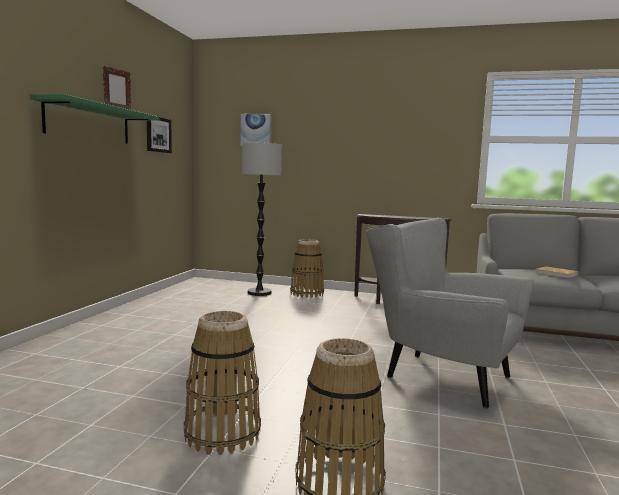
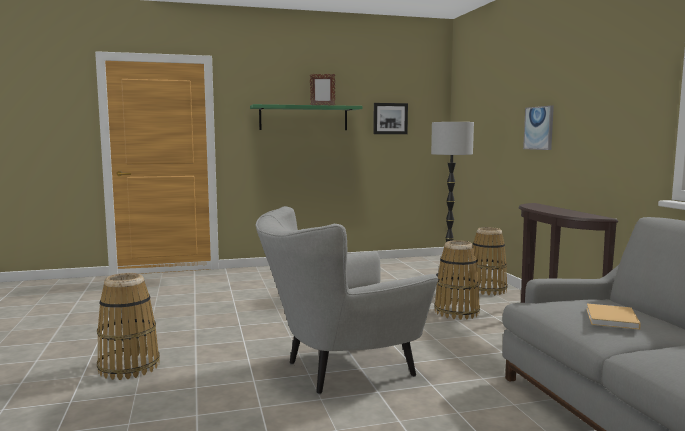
camera: 60 degrees right, 0 degrees up
basket [184,311,261,455] -> basket moved to [434,240,480,320]
picture [240,113,272,147] -> picture moved to [523,106,554,150]
grey armchair [366,217,534,409] -> grey armchair turned 120 degrees counterclockwise [255,206,438,394]

